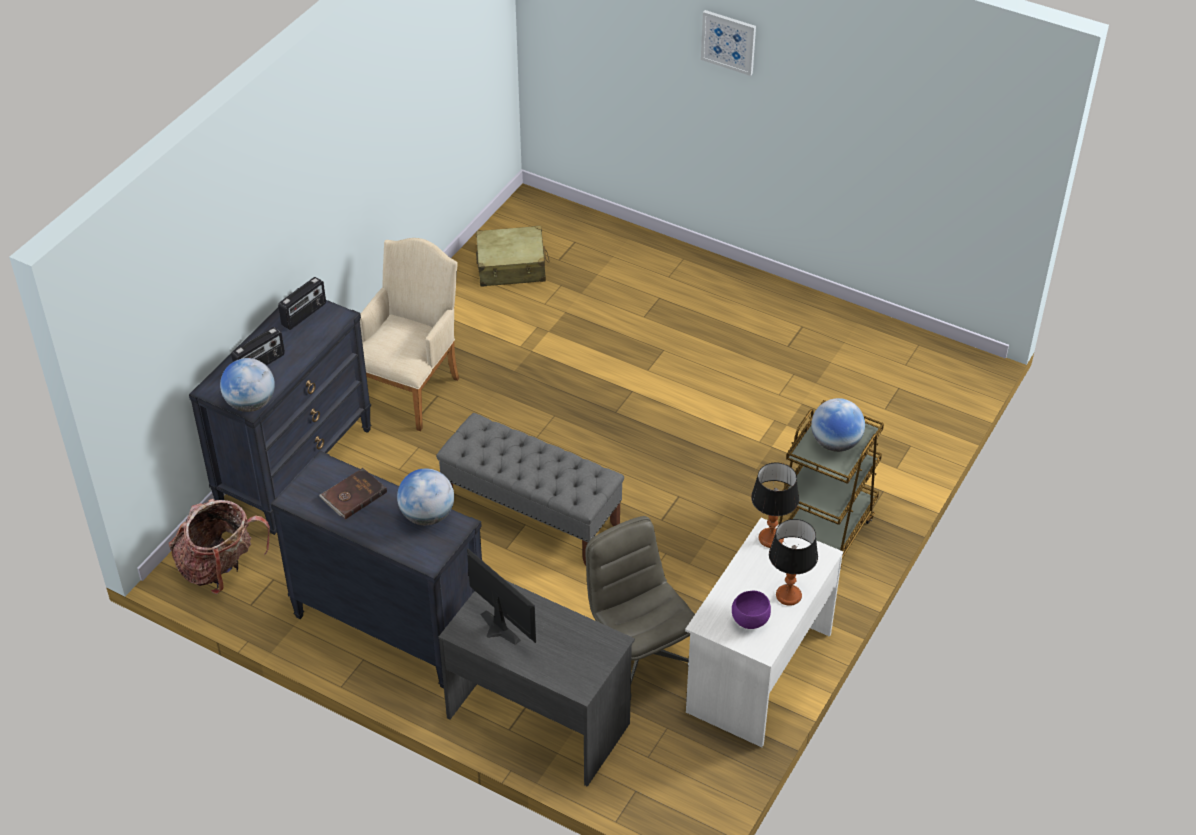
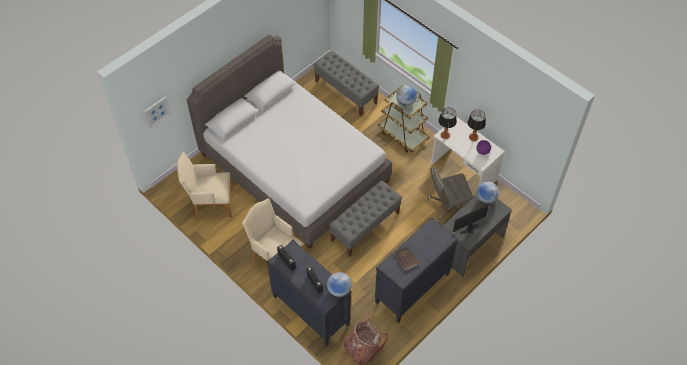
camera: 75 degrees left, 10 degrees up
globe [397,468,454,525] -> globe moved to [476,182,499,204]
beige suitcase [476,226,550,287] -> beige armchair [177,151,233,218]
picture [701,10,756,76] -> picture moved to [144,97,171,128]
none -> grey bed [186,34,392,249]
none -> grey bench [313,50,379,117]

